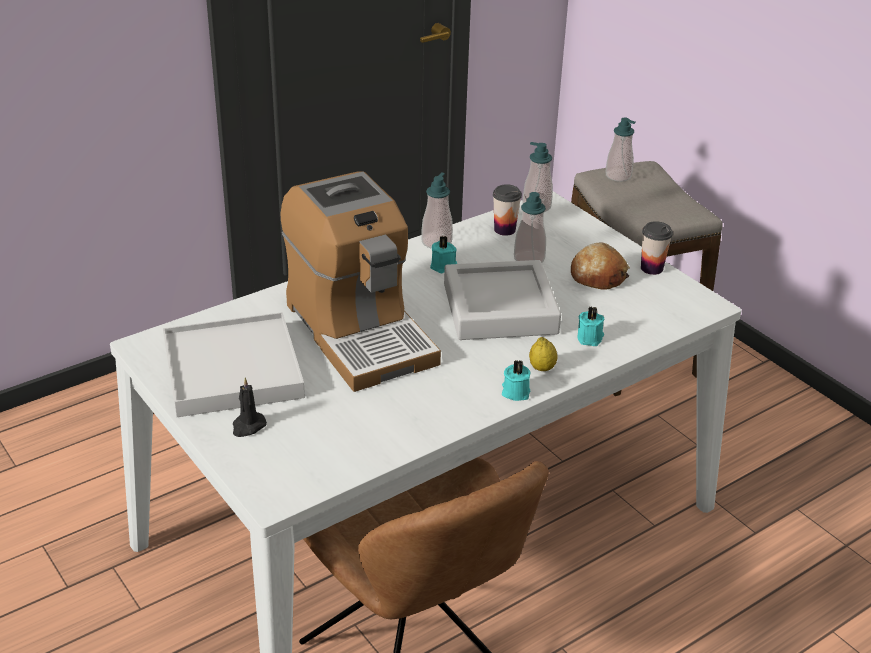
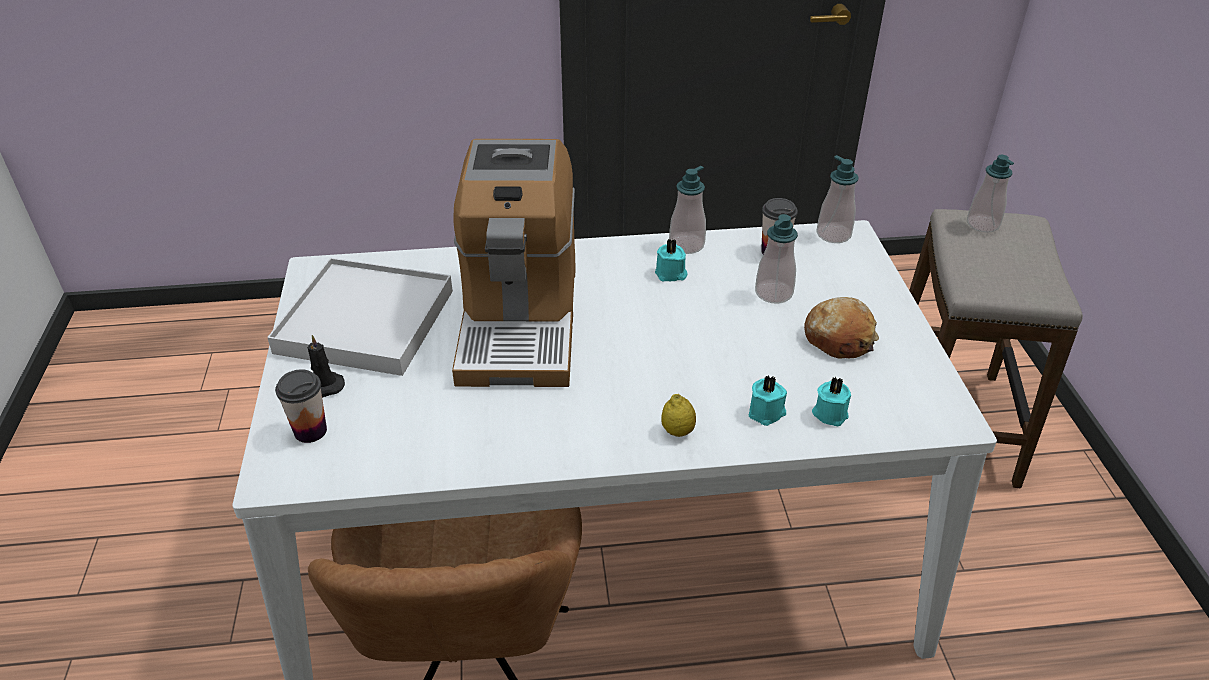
camera: 30 degrees right, 5 degrees up
grey tray [444,260,561,340] -> none
turquoise candle [502,359,531,401] -> turquoise candle moved to [812,377,851,426]
cup [641,221,673,275] -> cup moved to [275,369,327,443]

